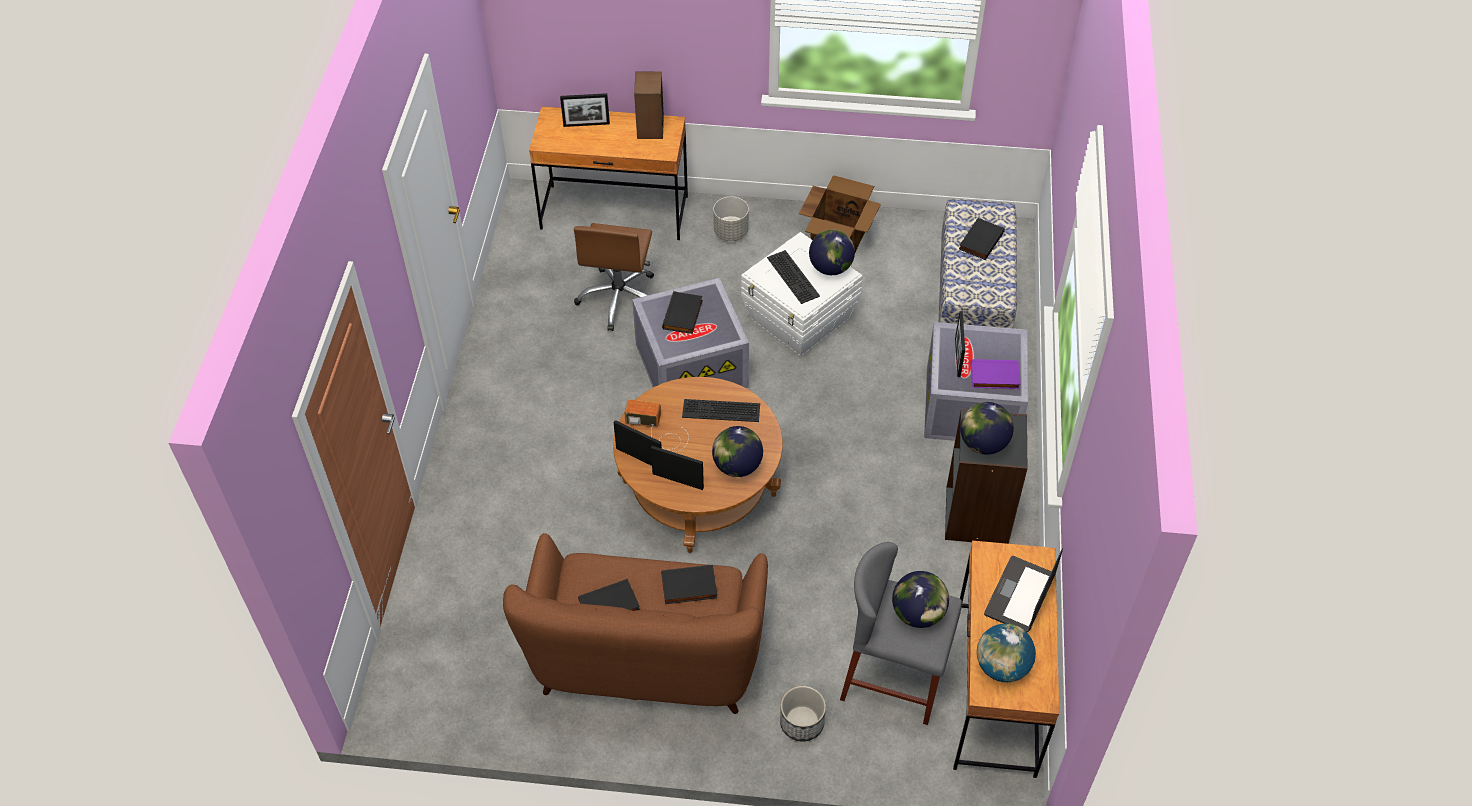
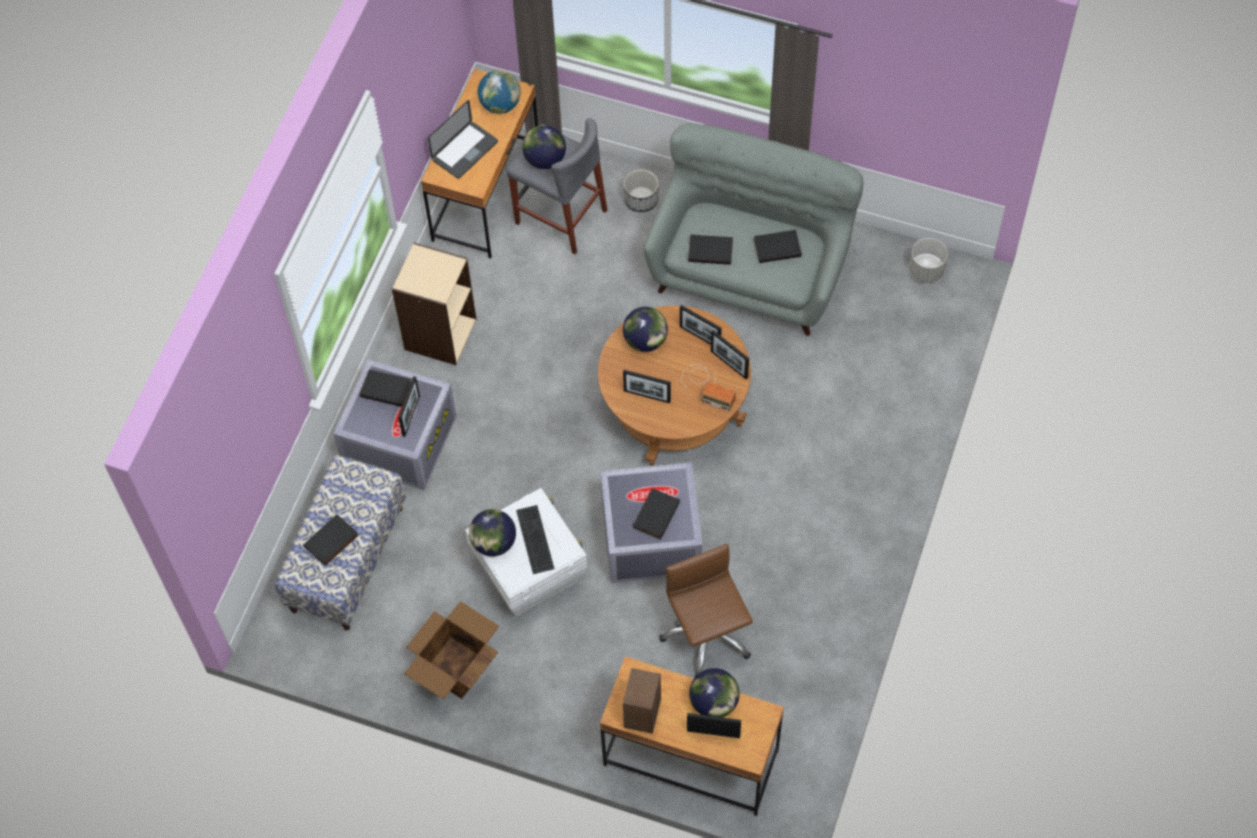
camera: 165 degrees left, 10 degrees up
brown sofa [503,533,768,714] -> grey sofa [644,123,863,336]
brown office chair [574,223,654,331] -> brown office chair turned 45 degrees counterclockwise [660,544,753,677]
keyboard [682,399,760,422] -> picture frame [623,370,671,403]
grey planter [713,196,749,241] -> grey planter moved to [909,238,948,283]
black bookcase [945,409,1028,544] -> beige bookcase [392,242,476,365]
globe [960,402,1014,455] -> globe moved to [689,668,740,718]
purple book [970,359,1021,389] -> black book [360,369,411,407]

